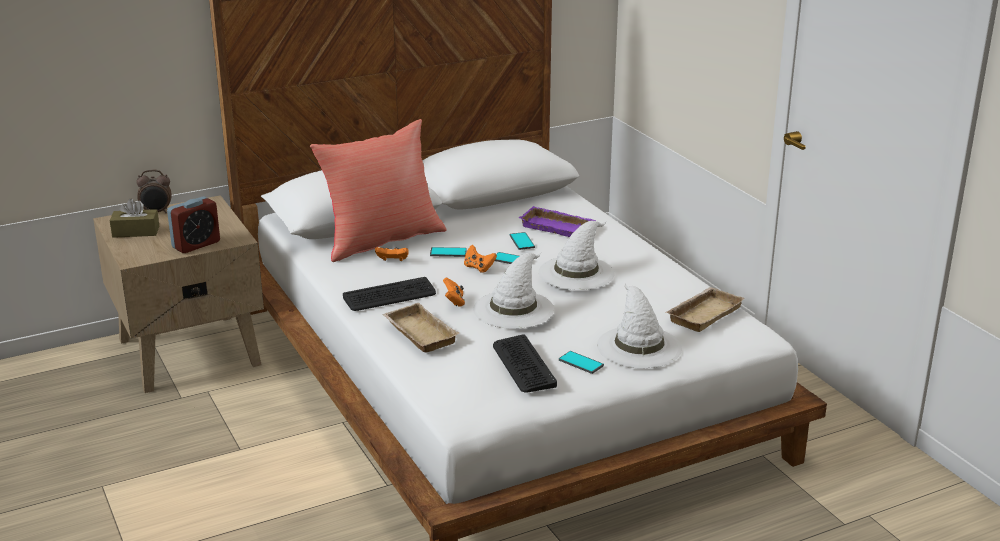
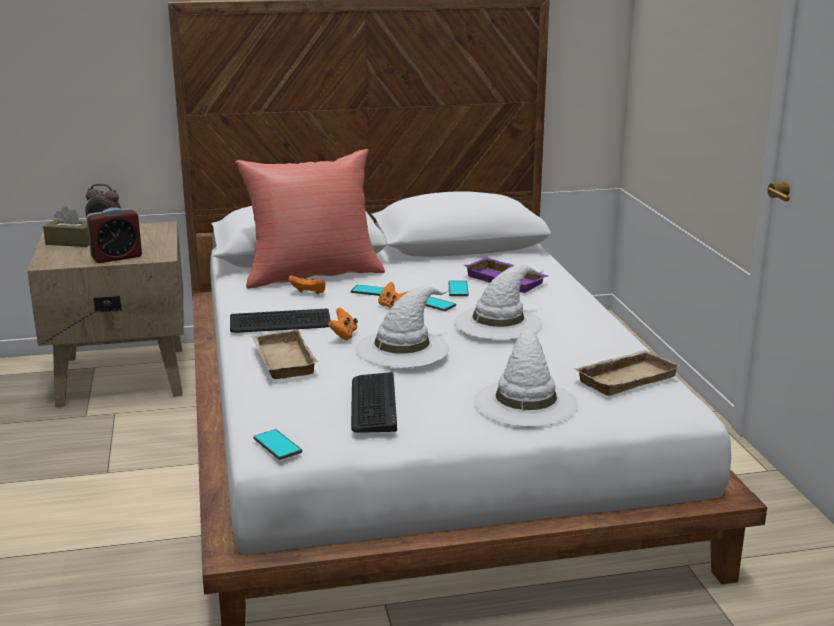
camera: 15 degrees right, 5 degrees down
phone [559,351,604,374] -> phone moved to [253,429,302,460]

